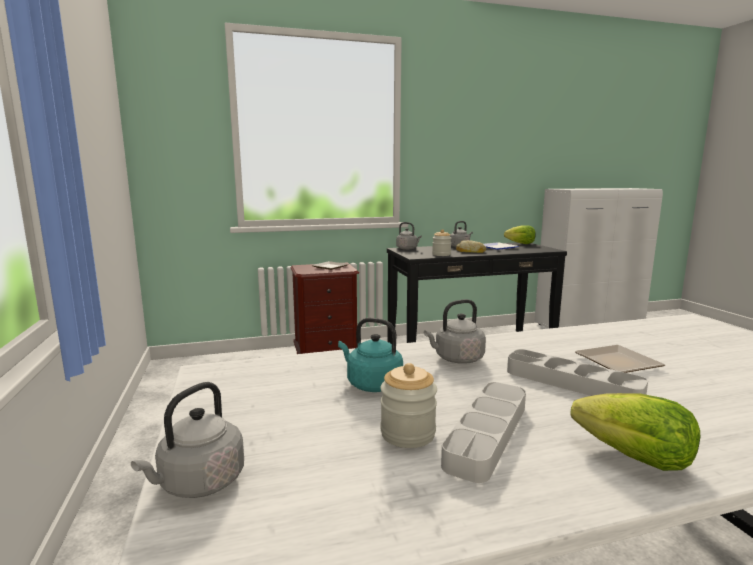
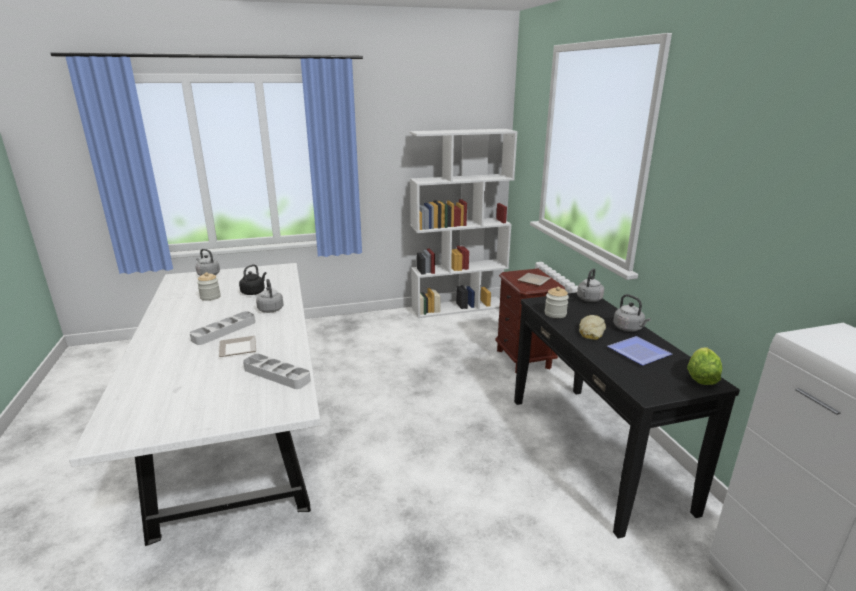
camera: 90 degrees right, 10 degrees up
turquoise kettle [338,318,403,392] -> black kettle [239,264,267,295]
grey tray [441,382,526,483] -> grey tray moved to [243,354,311,389]
lettuce [570,393,700,471] -> none
none -> white bookcase [409,129,518,318]

